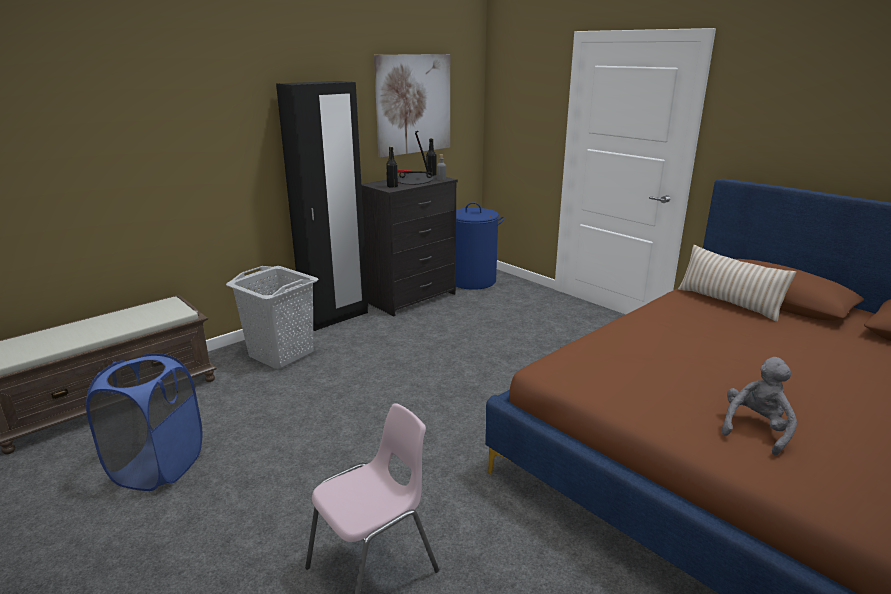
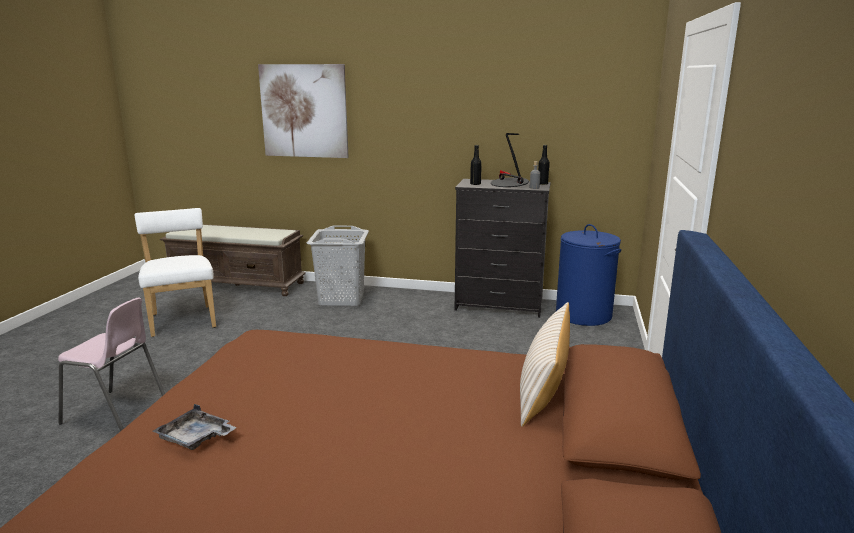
camera: 55 degrees right, 5 degrees down
blue laundry basket [86,353,203,491] -> white chair [134,208,216,337]
black wardrobe [276,81,368,331] -> none
picture [374,54,450,158] -> picture moved to [258,64,349,158]
grey plush toy [721,357,797,456] -> grey tray [153,404,237,450]

